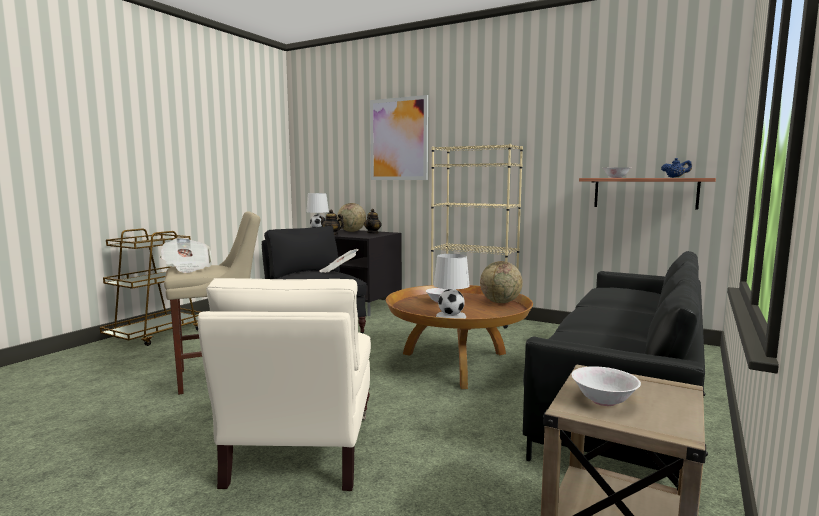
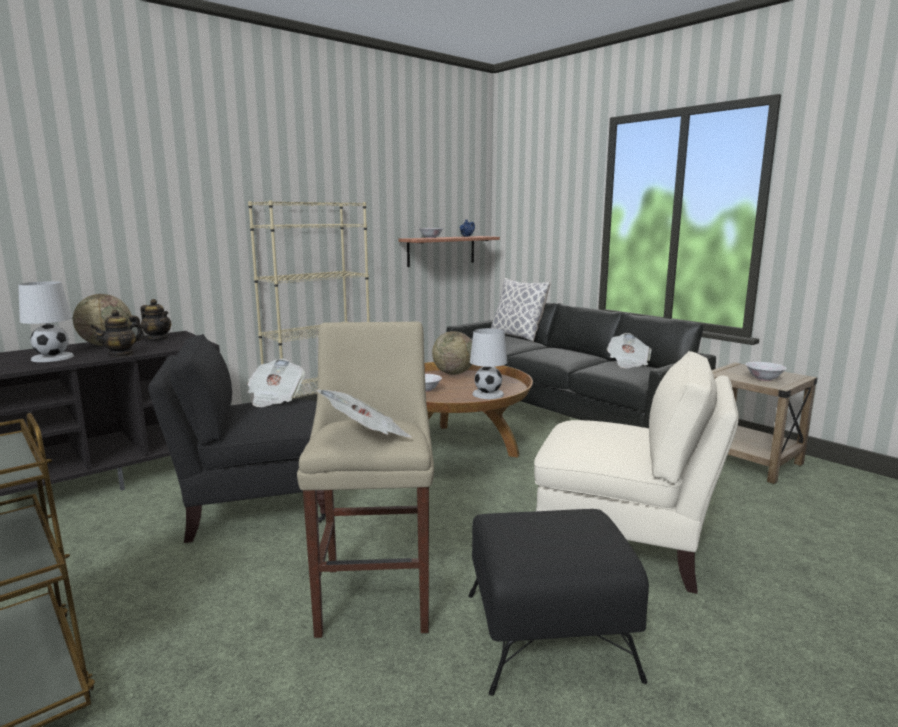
camera: 70 degrees left, 5 degrees up
picture [370,95,428,180] -> none
none -> black ottoman [468,509,649,696]
none -> pillow [491,278,551,342]
none -> newspaper [607,333,651,368]

